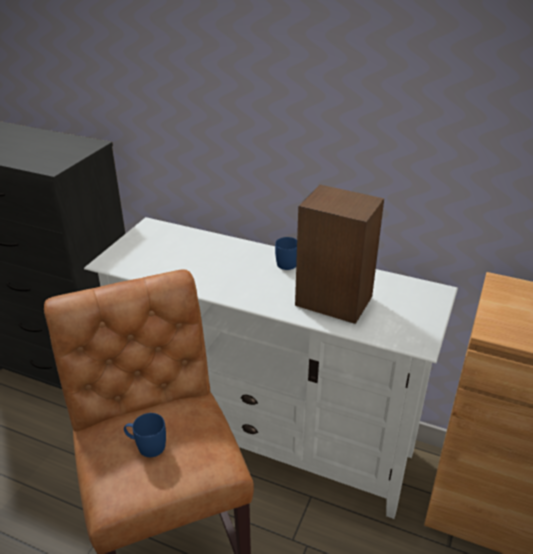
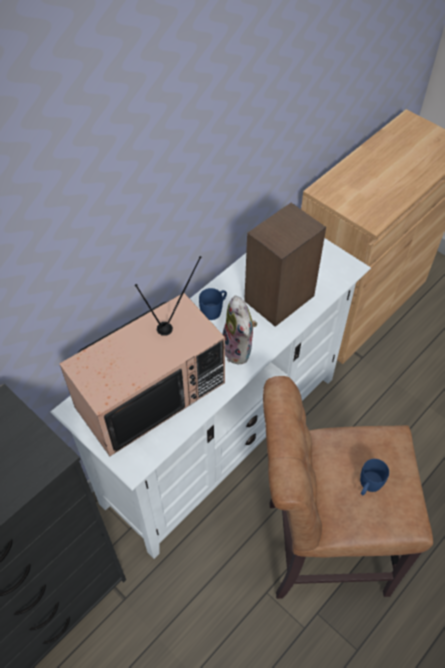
camera: 70 degrees left, 20 degrees up
none -> television [59,256,225,456]
none -> plush toy [222,295,257,365]

